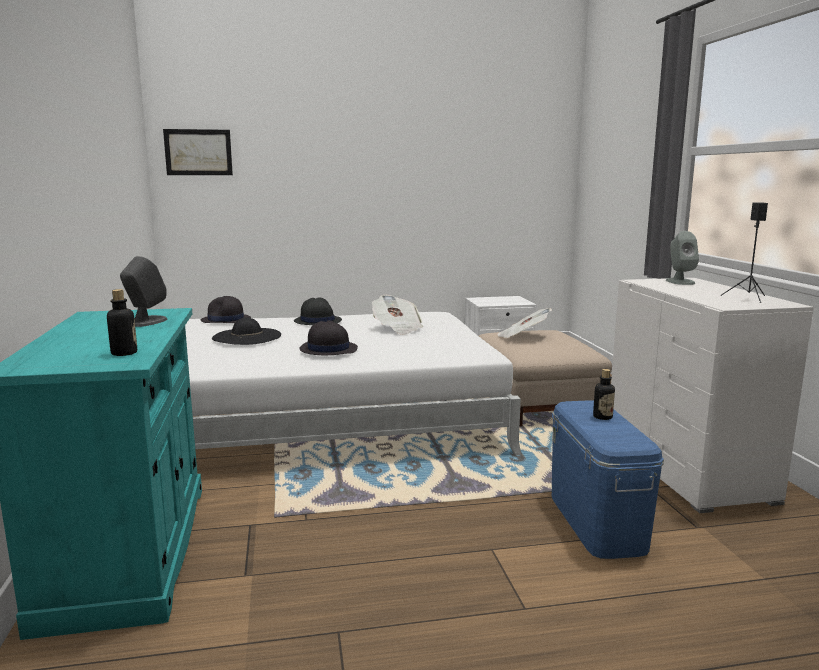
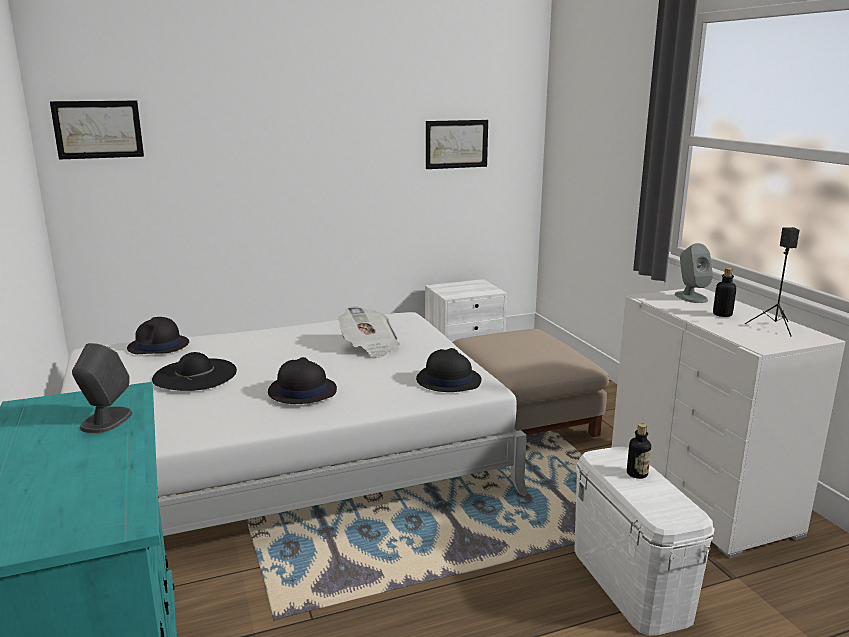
camera: 10 degrees left, 5 degrees up
bottle [107,289,137,356] -> bottle moved to [713,268,736,317]
black hat [294,297,342,325] -> black hat moved to [416,348,482,392]
newspaper [497,308,552,338] -> none
blue storage box [552,400,664,559] -> white storage box [574,447,715,636]
none -> picture [426,120,488,169]

